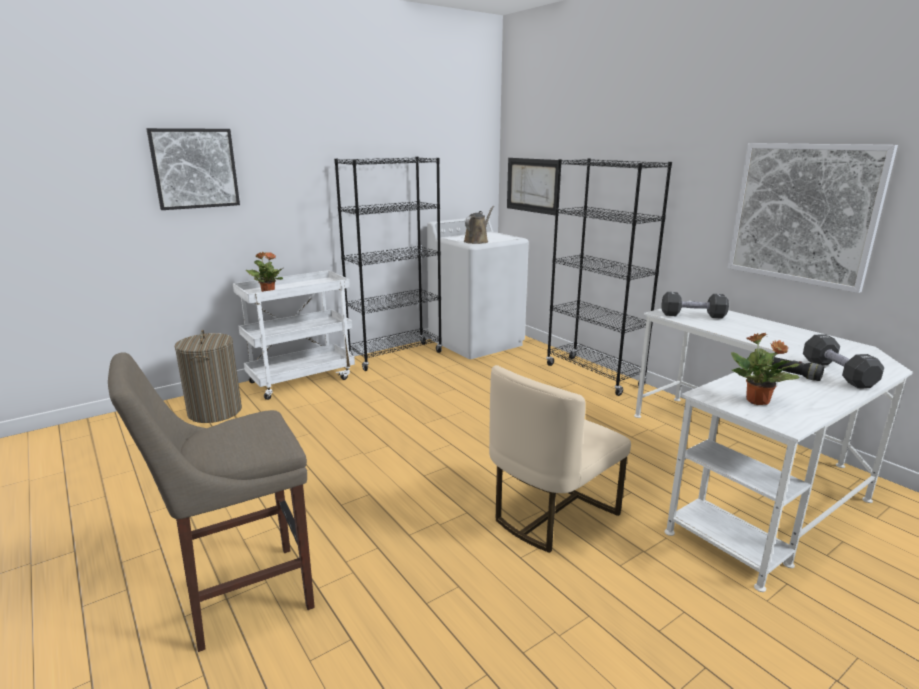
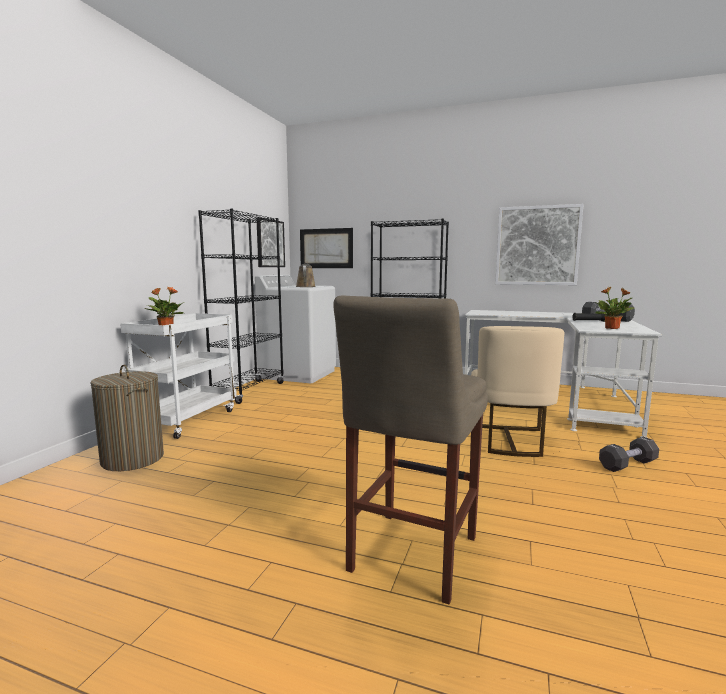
camera: 35 degrees left, 10 degrees down
picture [146,128,240,210] -> picture moved to [256,217,285,267]
black dumbbell [662,292,729,319] -> black dumbbell moved to [599,437,659,472]

